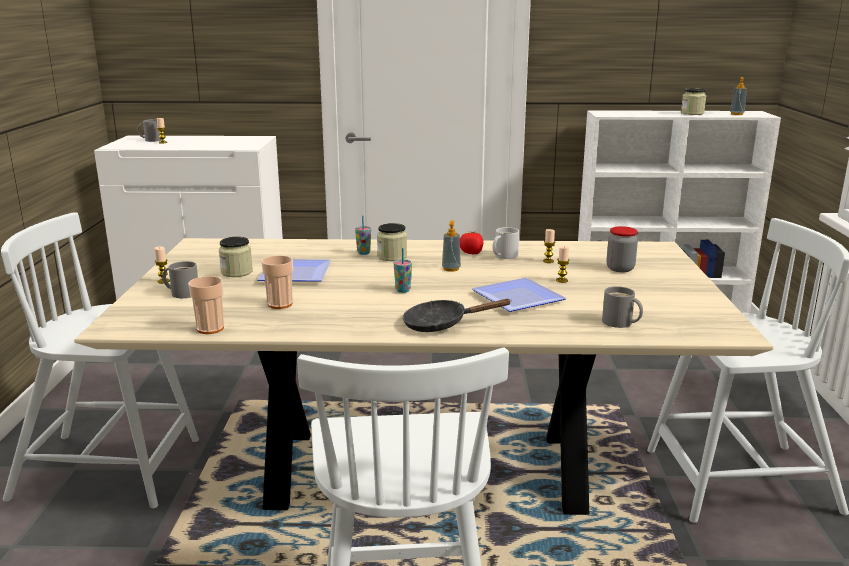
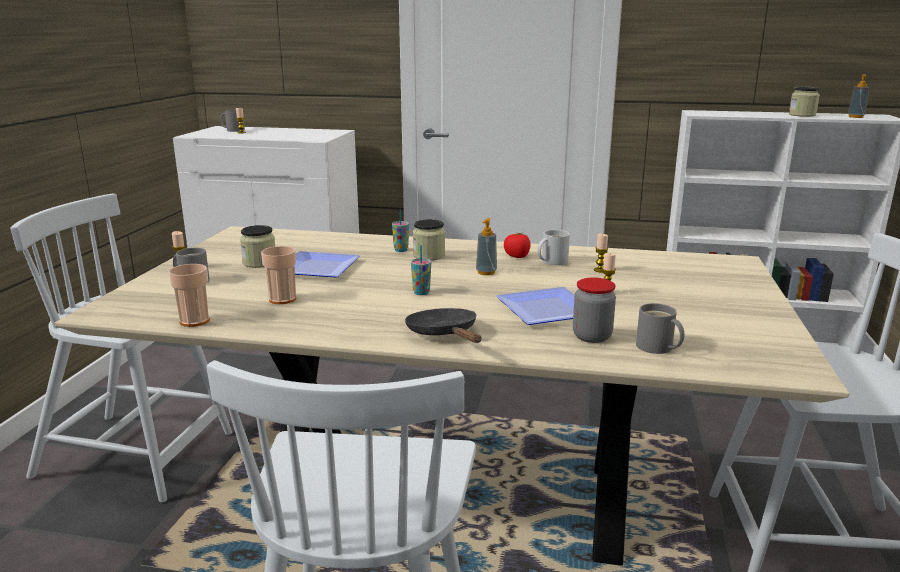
camera: 10 degrees right, 0 degrees up
black frying pan [402,299,511,332] -> black frying pan turned 60 degrees clockwise [405,308,481,343]
jar [607,226,638,272] -> jar moved to [573,278,616,343]

